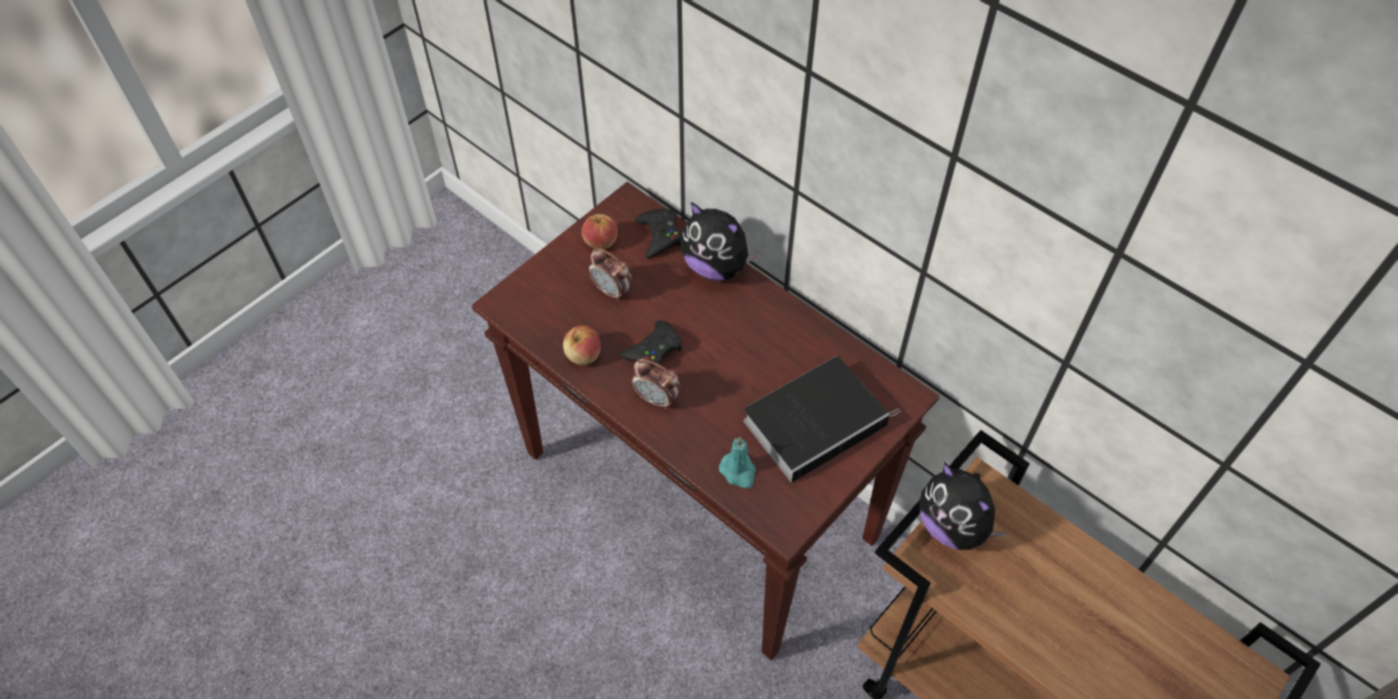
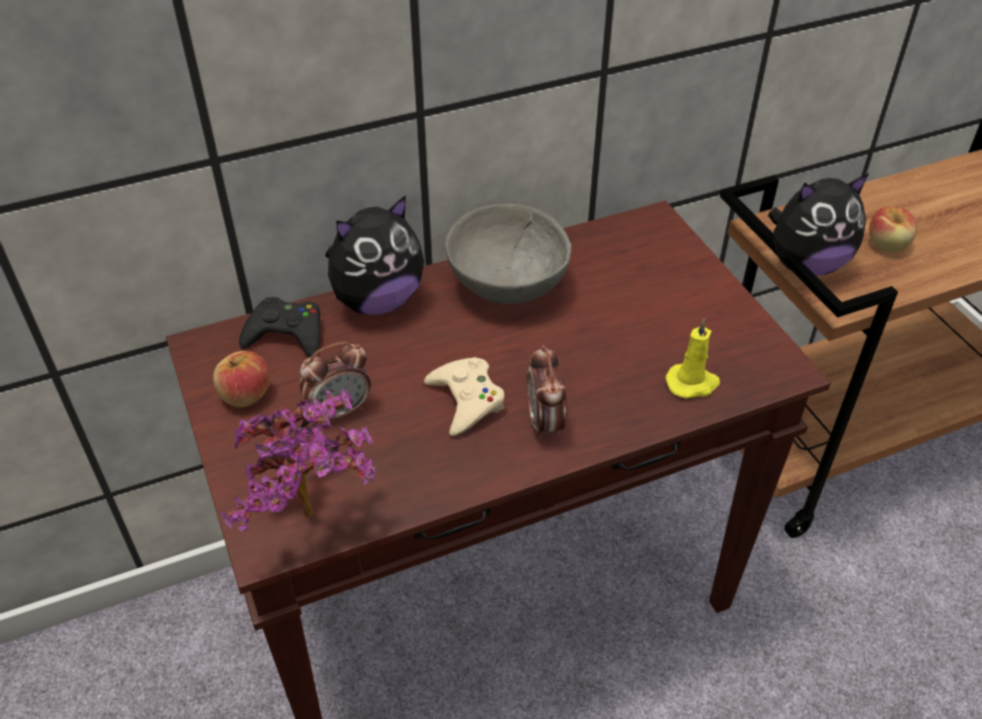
camera: 65 degrees left, 10 degrees down
apple [563,325,601,365] -> apple moved to [869,207,917,252]
black game controller [620,320,682,364] -> beige game controller [424,357,505,436]
alarm clock [632,358,681,409] -> alarm clock turned 120 degrees clockwise [527,345,567,439]
turquoise candle [719,437,756,488] -> yellow candle [666,318,720,399]
book [743,356,901,483] -> none
none -> potted plant [220,389,376,532]
none -> grey bowl [445,204,571,304]

